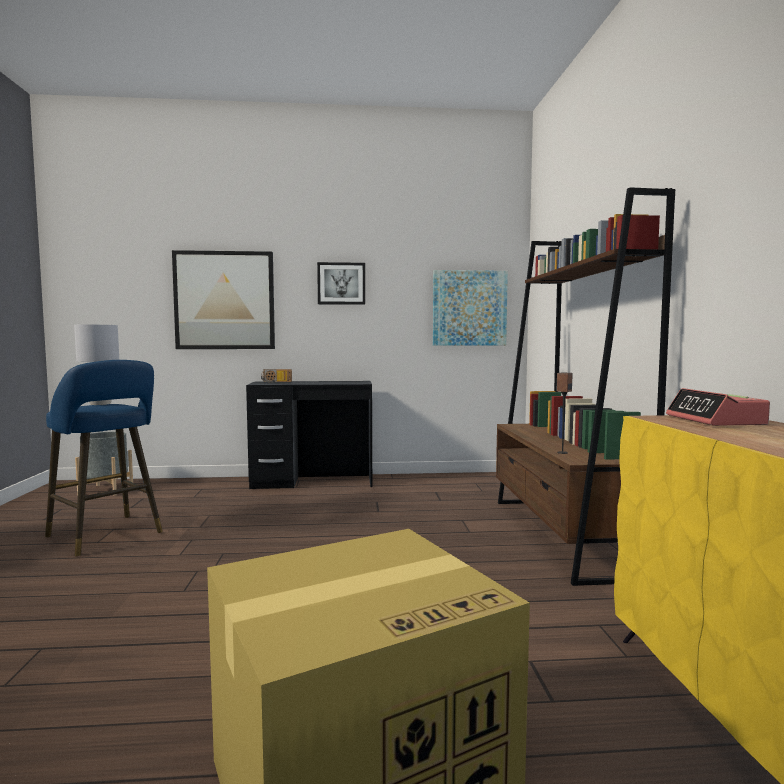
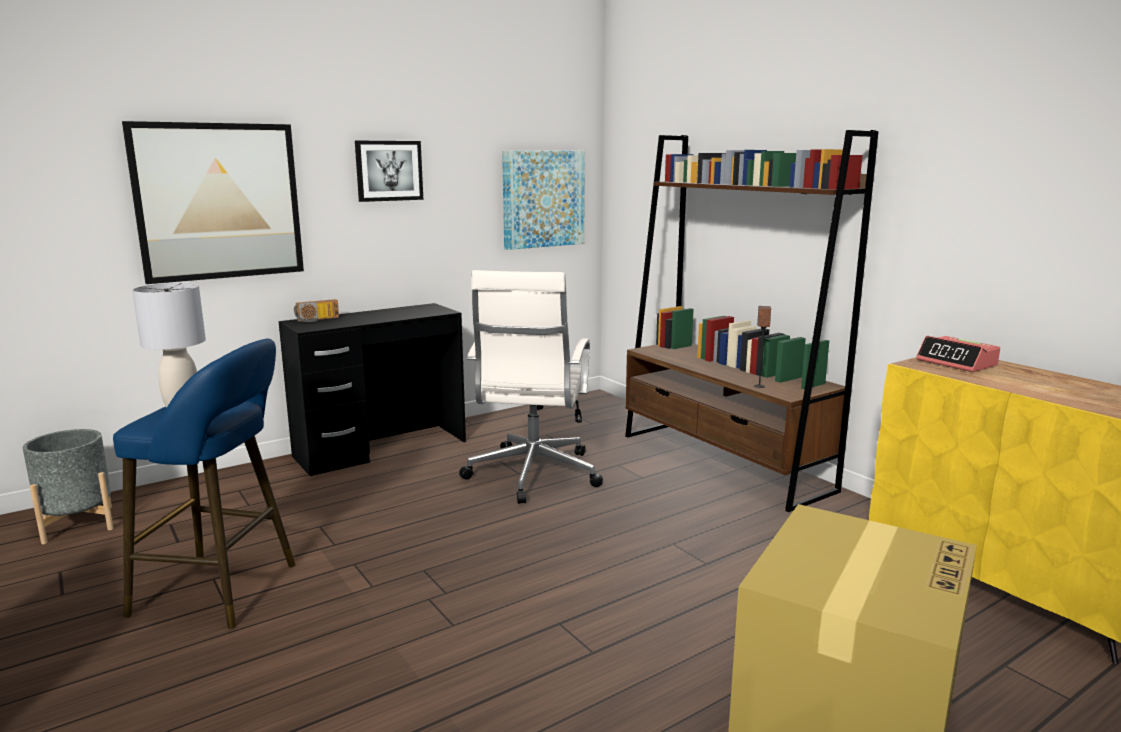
camera: 30 degrees left, 10 degrees up
none -> white office chair [459,270,603,504]

